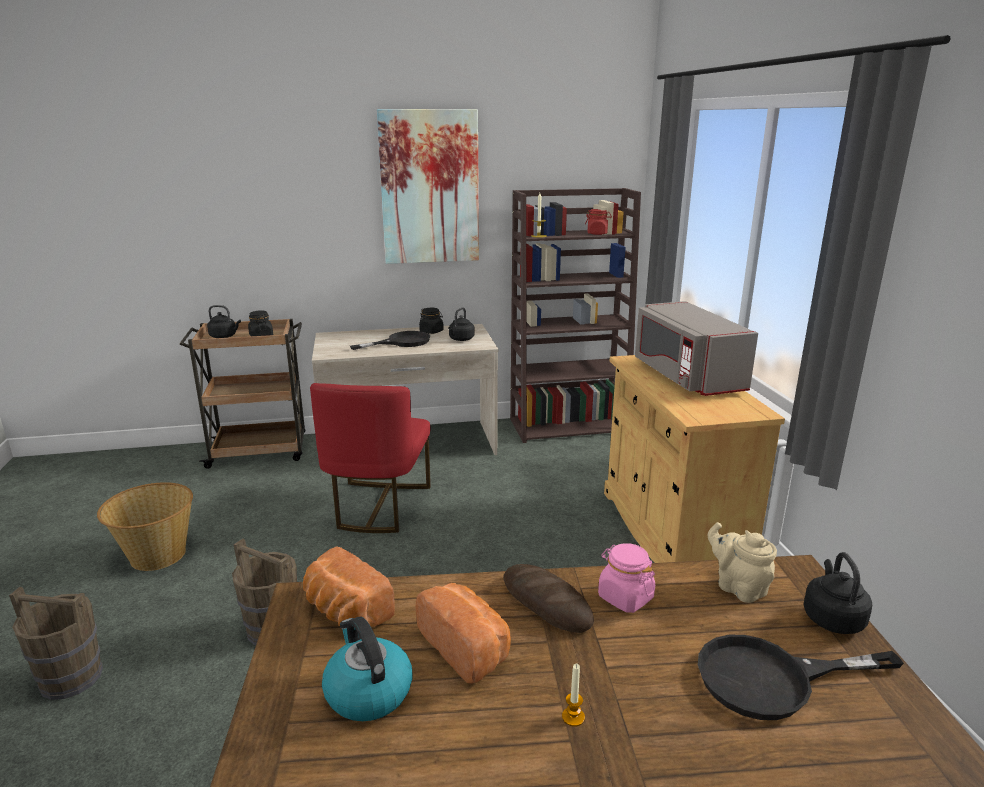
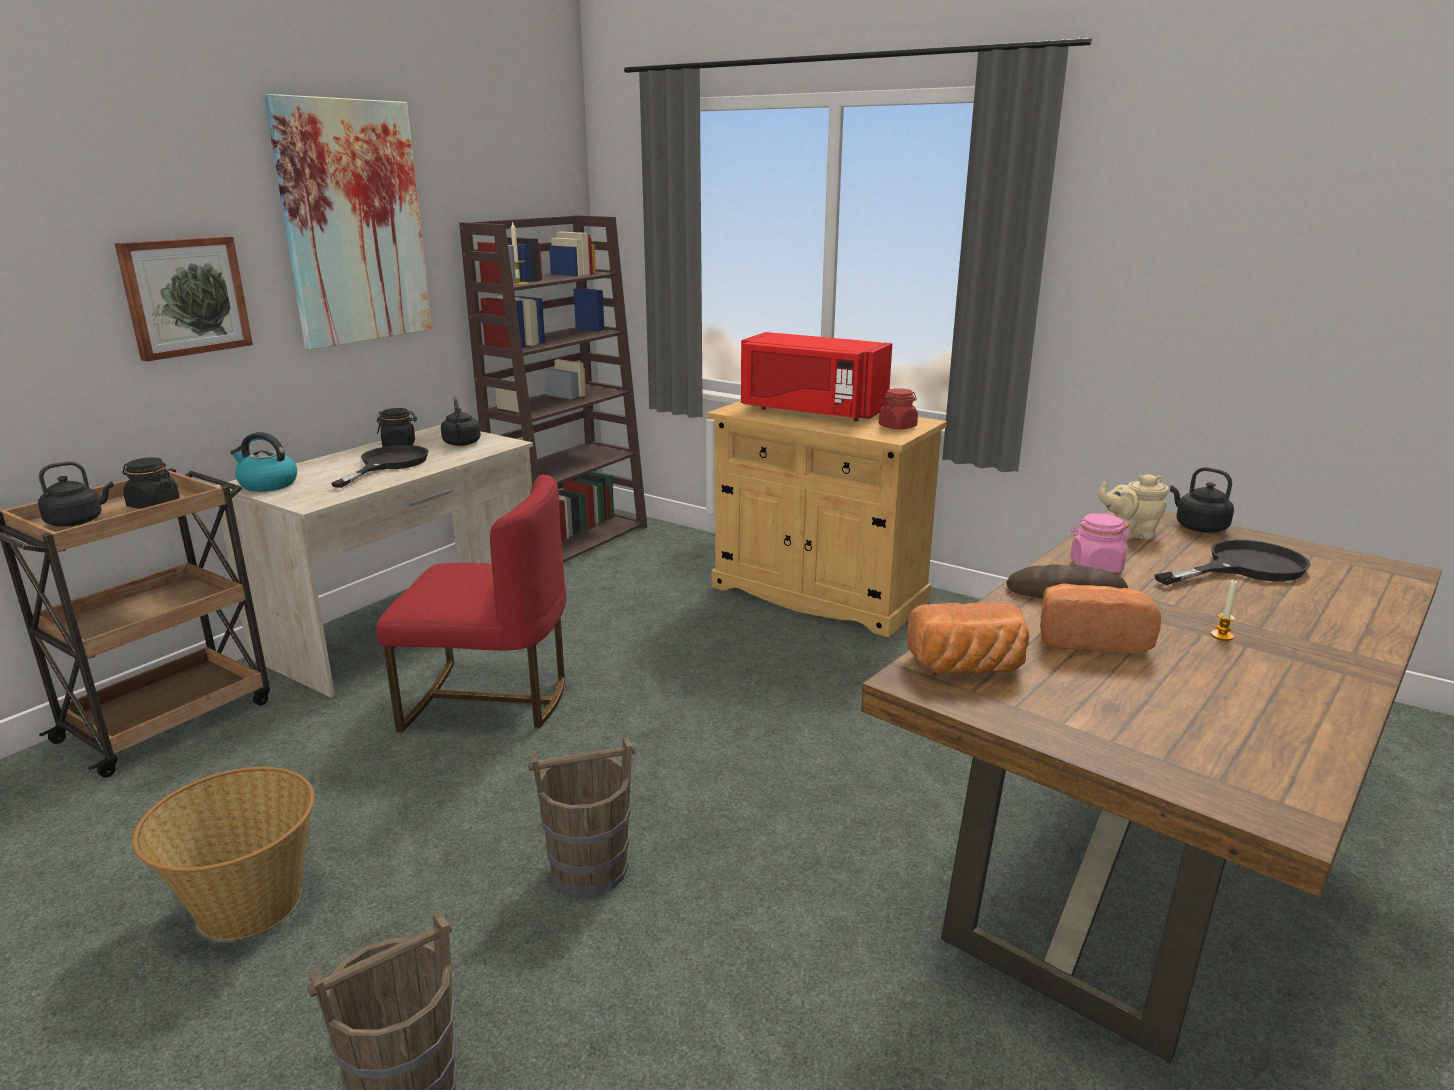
camera: 45 degrees left, 0 degrees up
red chair [310,383,431,533] -> red chair turned 45 degrees counterclockwise [376,475,566,733]
kettle [322,617,413,721] -> kettle moved to [230,432,297,492]
red jar [585,209,612,235] -> red jar moved to [879,388,918,430]
grey microwave [635,301,758,396] -> red microwave [741,332,892,421]
black frying pan [698,635,904,720] -> black frying pan turned 150 degrees counterclockwise [1155,540,1311,585]
none -> picture [115,236,253,362]

